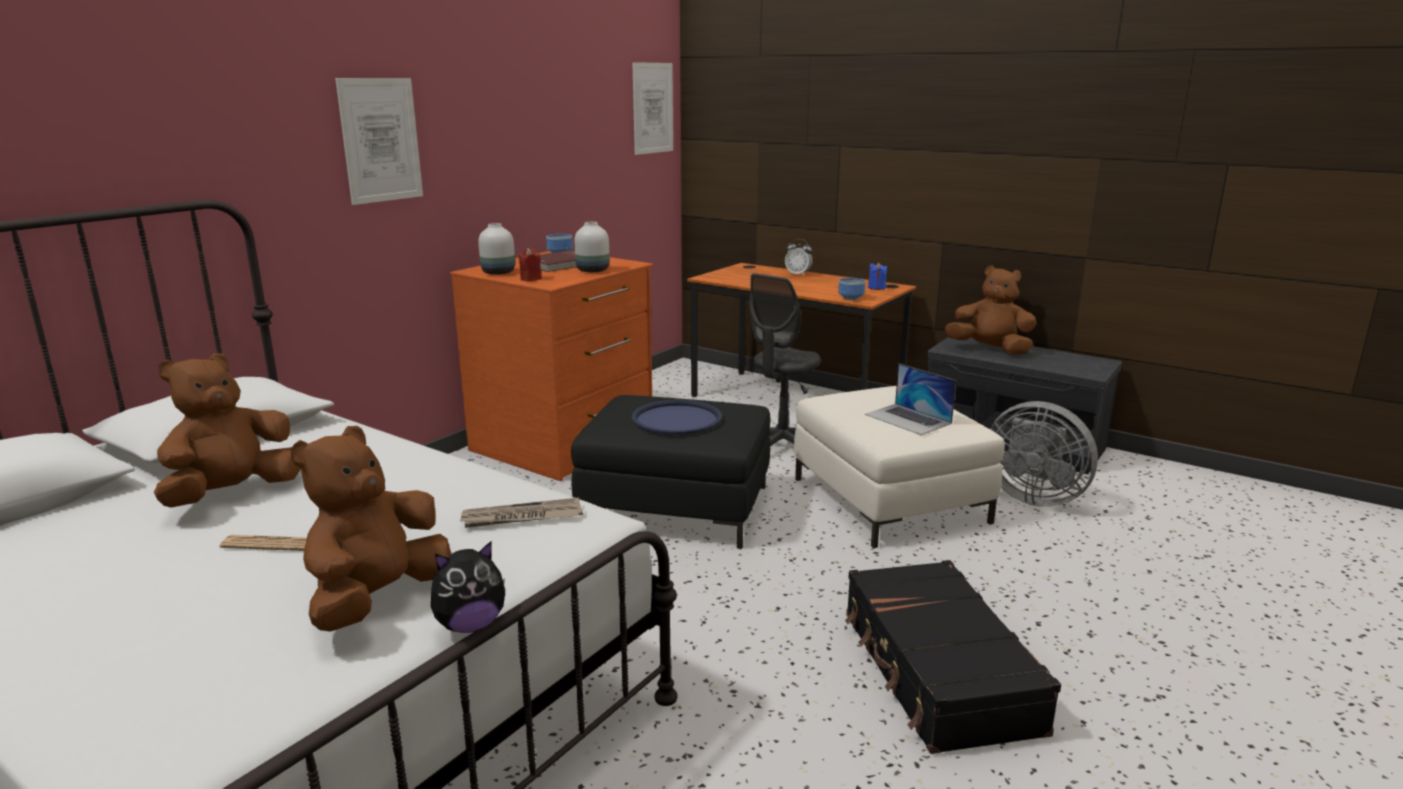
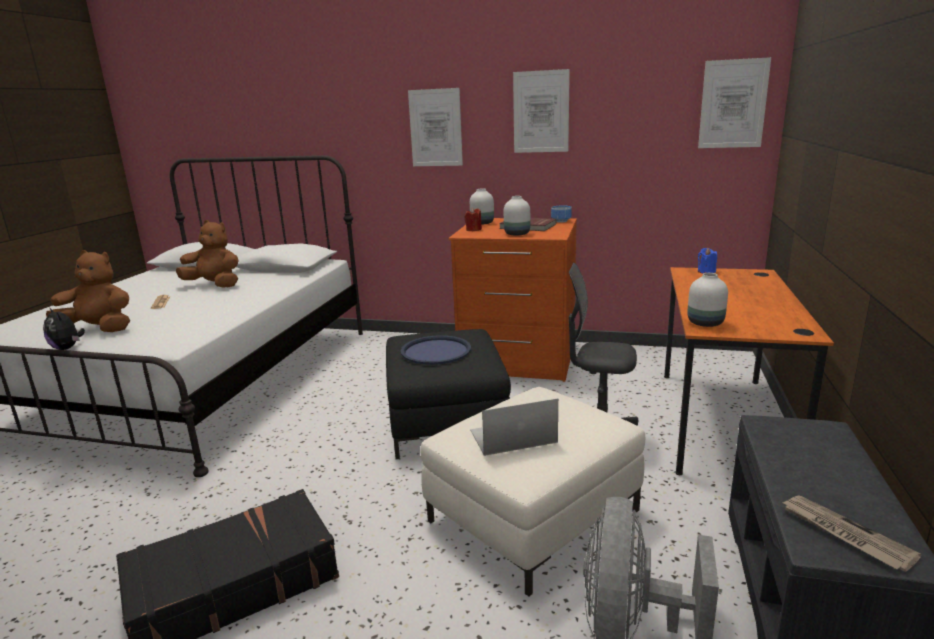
camera: 70 degrees right, 0 degrees up
newspaper [460,498,583,528] -> newspaper moved to [782,495,922,572]
alarm clock [785,239,813,276] -> none
bowl [838,278,865,300] -> white vase [687,273,728,327]
laptop [865,363,956,435] -> laptop turned 45 degrees clockwise [470,398,558,456]
blue candle [868,262,887,290] -> blue candle moved to [698,248,717,273]
brown plush toy [945,265,1037,355] -> none
none -> picture [513,69,570,153]

